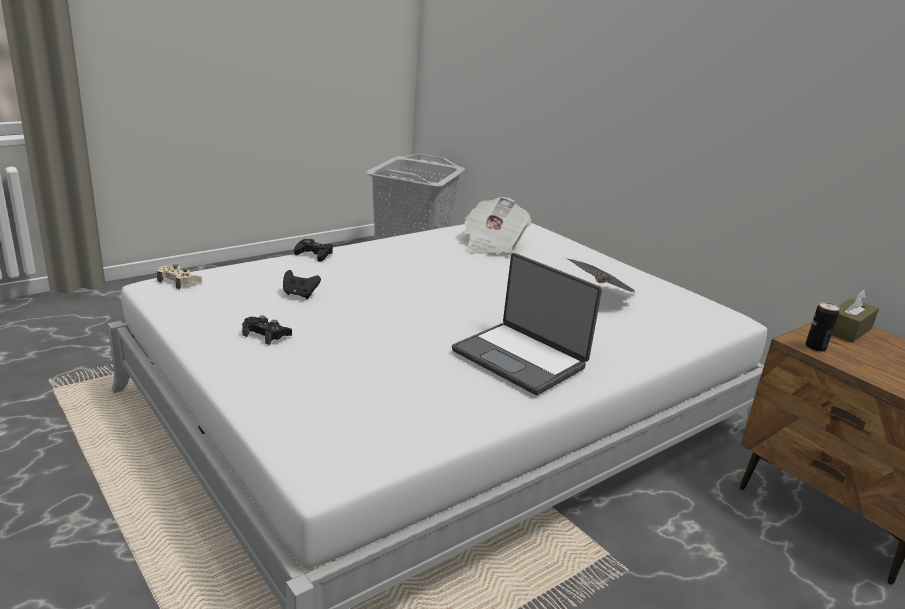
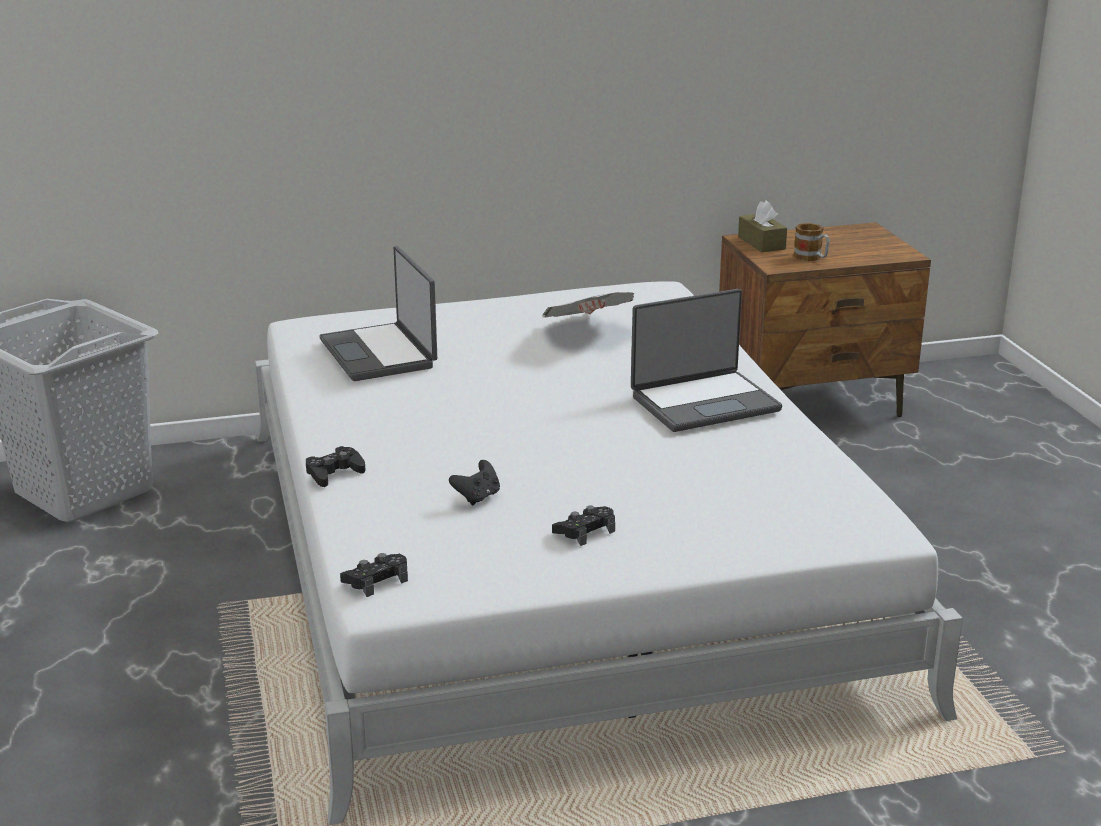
camera: 65 degrees left, 0 degrees up
beige game controller [157,264,202,289] -> black game controller [340,553,408,597]
newspaper [463,197,531,254] -> laptop [319,246,437,381]
can [805,302,840,352] -> none
none -> mug [793,223,830,261]

